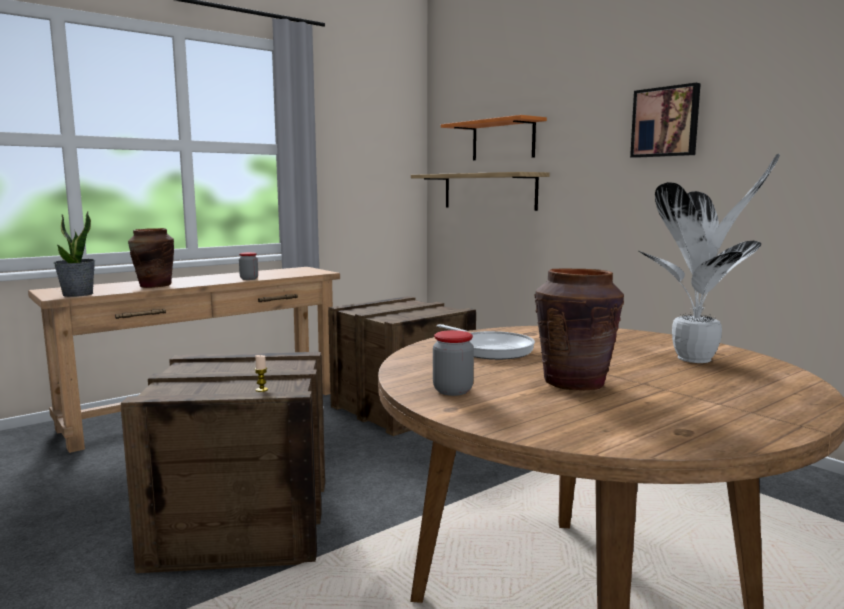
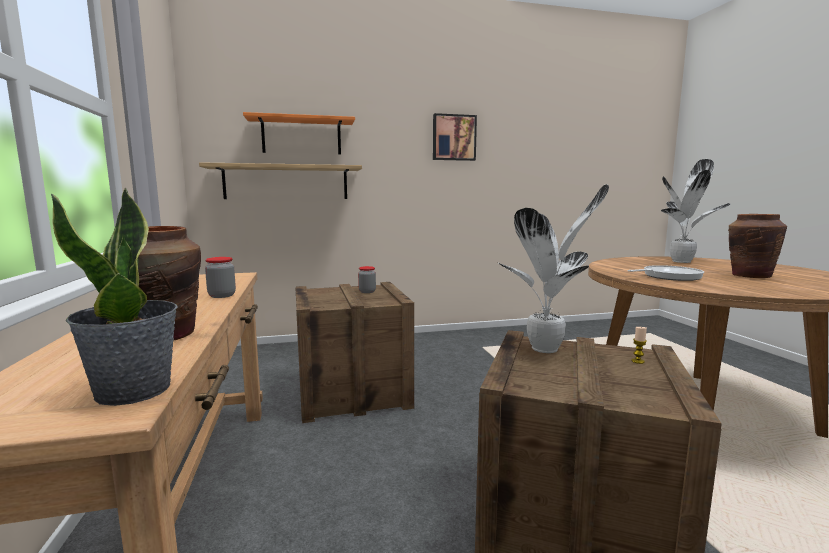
camera: 65 degrees left, 0 degrees up
jar [433,330,474,396] -> jar moved to [358,266,376,293]
none -> potted plant [498,184,609,353]

